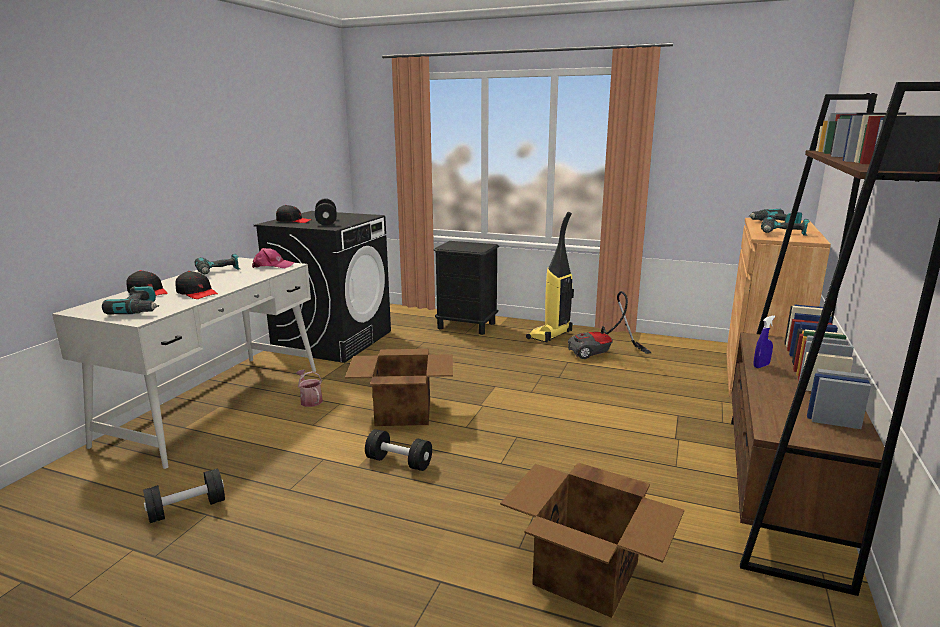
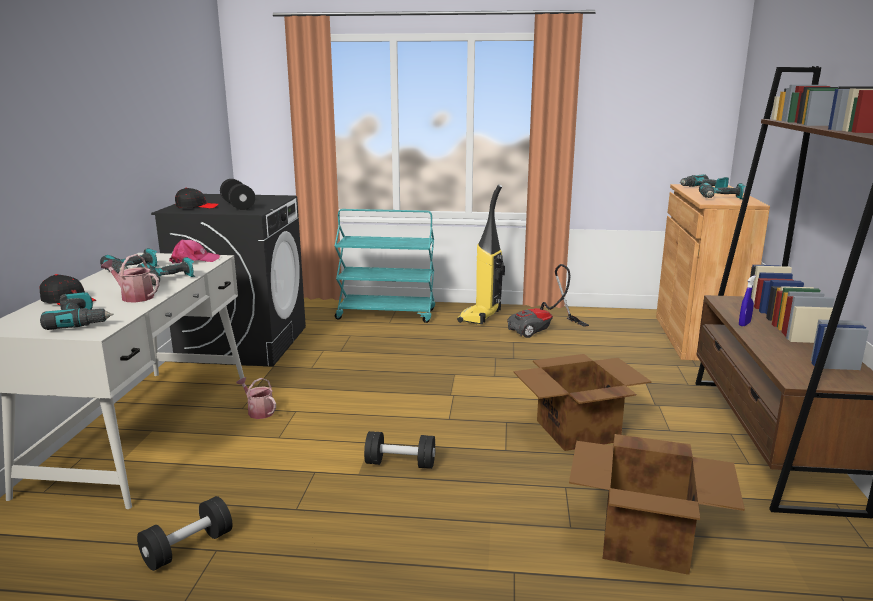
camera: 15 degrees left, 0 degrees up
black cap [175,271,218,299] -> watering can [101,254,159,302]
cardboard box [345,349,453,426] -> cardboard box moved to [513,354,652,451]
black nightstand [434,241,499,335] -> turquoise cart [335,209,435,323]
none -> power drill [137,257,195,285]

